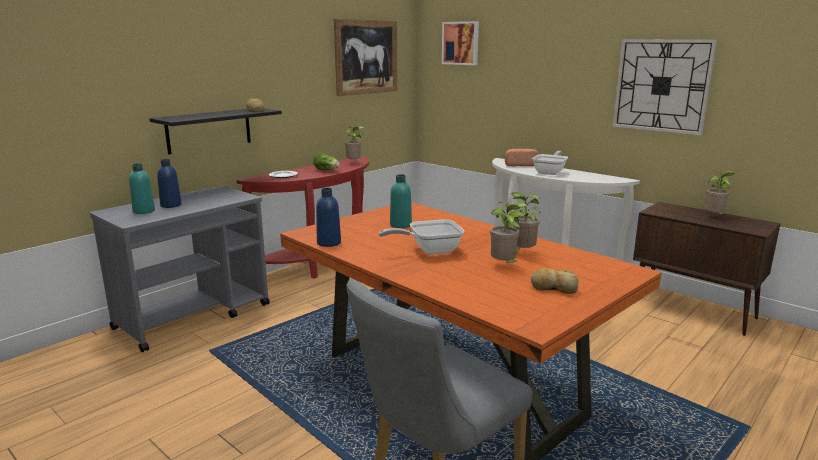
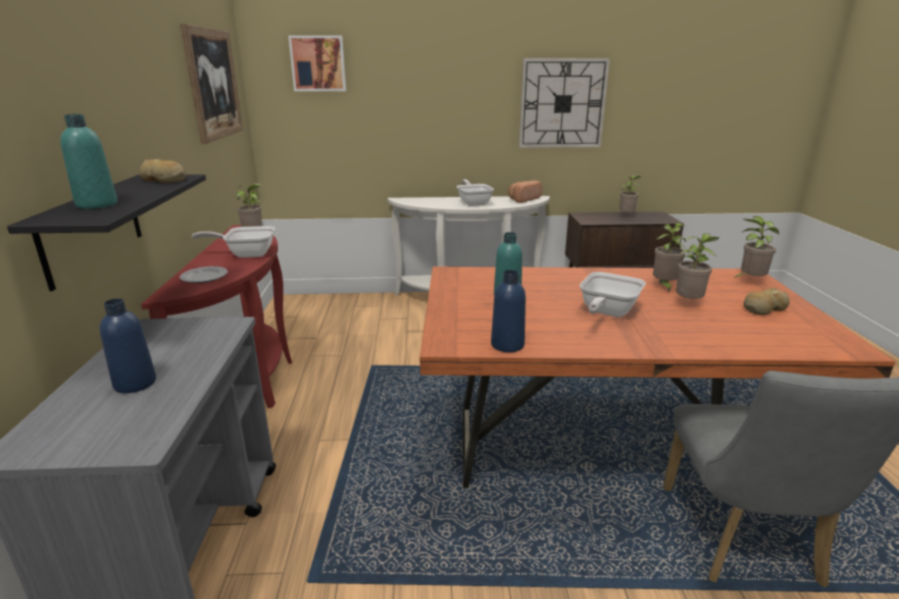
camera: 45 degrees left, 5 degrees up
turquoise bottle [129,164,155,214] -> turquoise bottle moved to [60,114,117,209]
lettuce [313,152,340,170] -> frying pan [192,226,275,258]
bread [505,149,539,166] -> bread moved to [508,180,542,203]
none -> potted plant [734,216,779,278]

